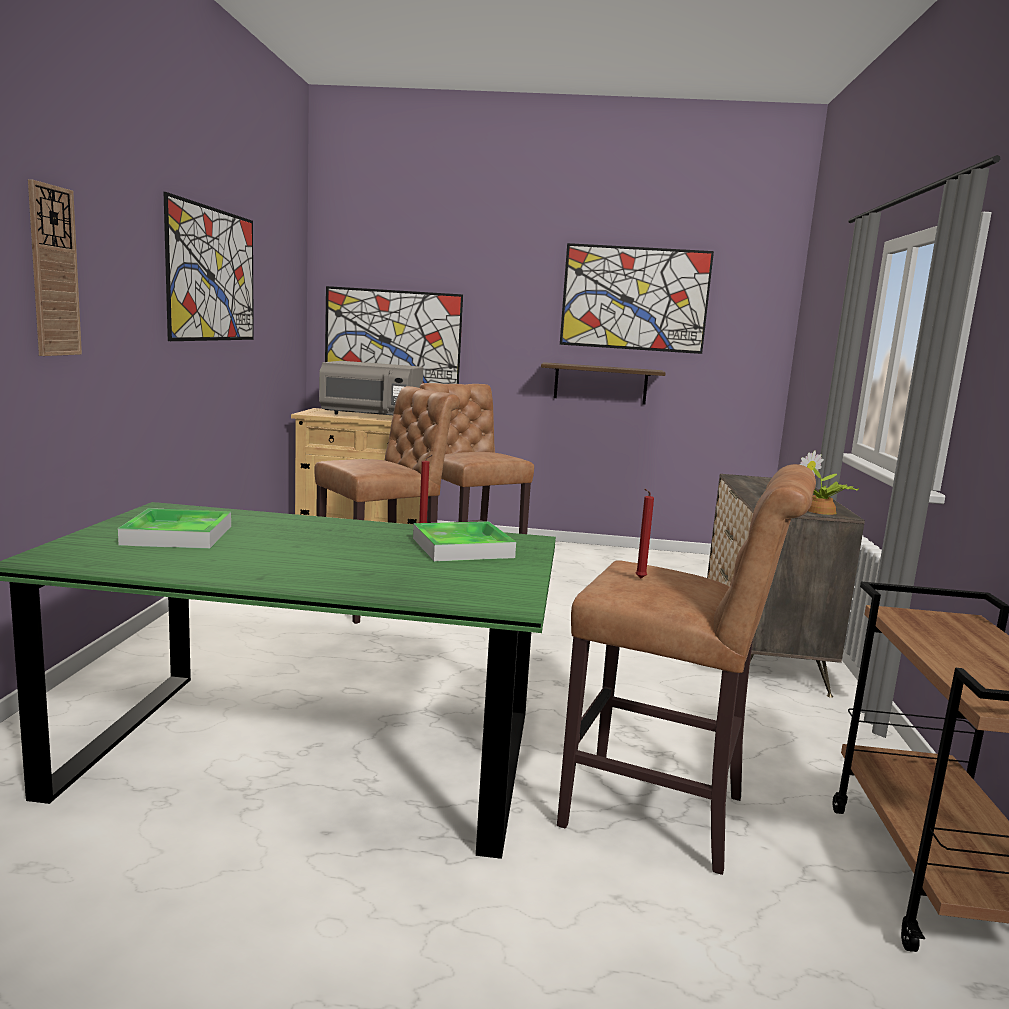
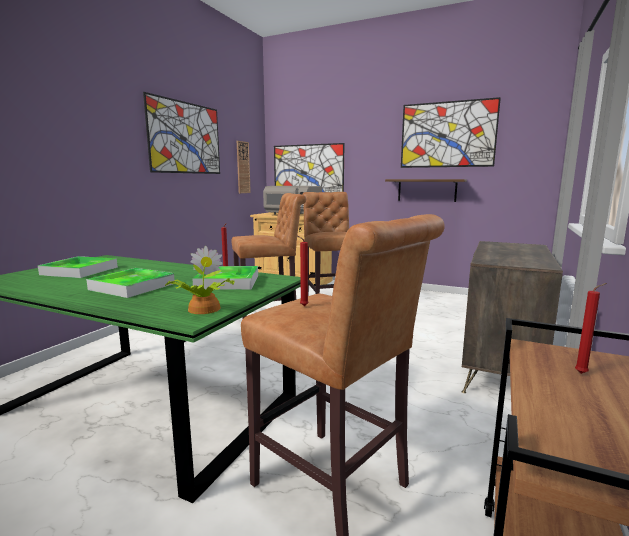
camera: 20 degrees right, 0 degrees up
wall clock [28,179,82,356] -> wall clock moved to [237,141,251,193]
potted plant [799,450,859,515] -> potted plant moved to [165,246,235,314]
none -> tray [86,268,175,298]
none -> red candle [575,283,607,374]

